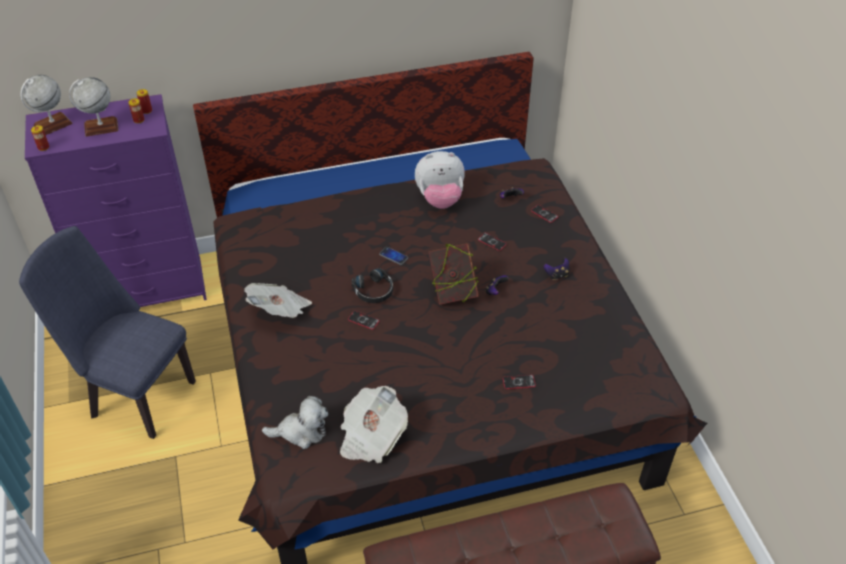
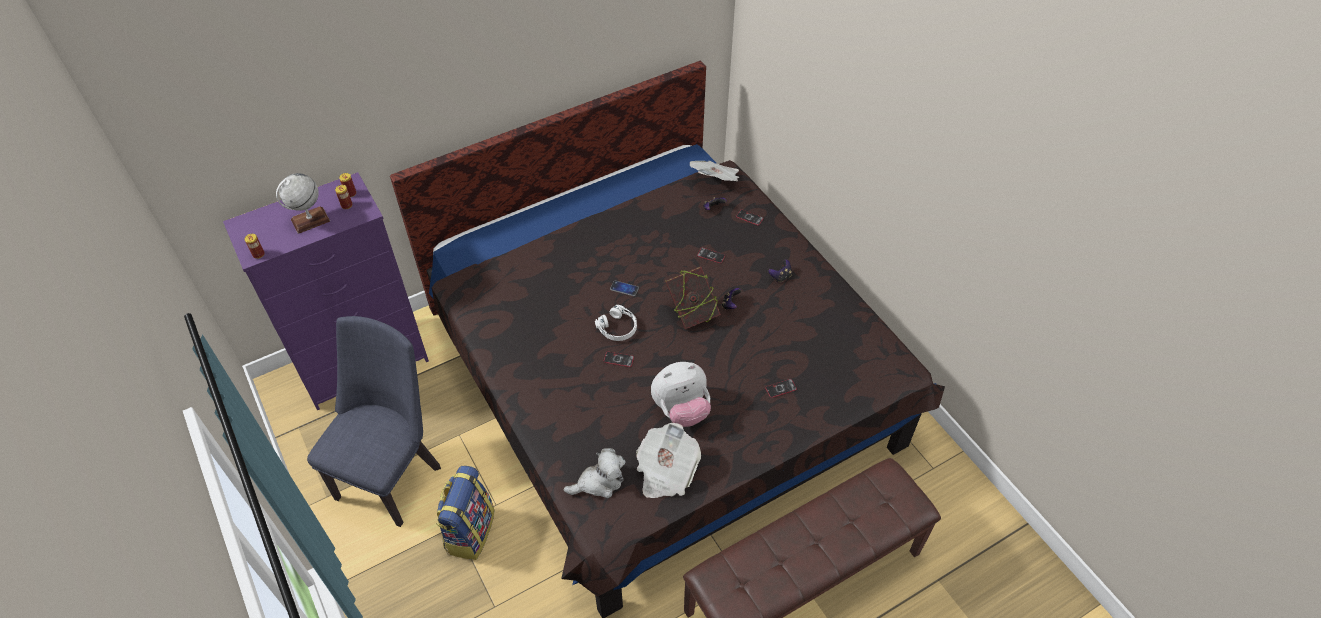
camera: 15 degrees left, 5 degrees up
blue chair [19,226,196,439] -> blue chair turned 105 degrees clockwise [307,316,441,527]
globe [20,75,73,135] -> none
newspaper [244,283,312,318] -> newspaper moved to [690,161,740,181]
black headphones [352,268,393,303] -> white headphones [595,305,637,341]
plush toy [415,151,465,209] -> plush toy moved to [651,362,711,427]
none -> backpack [436,466,495,560]

